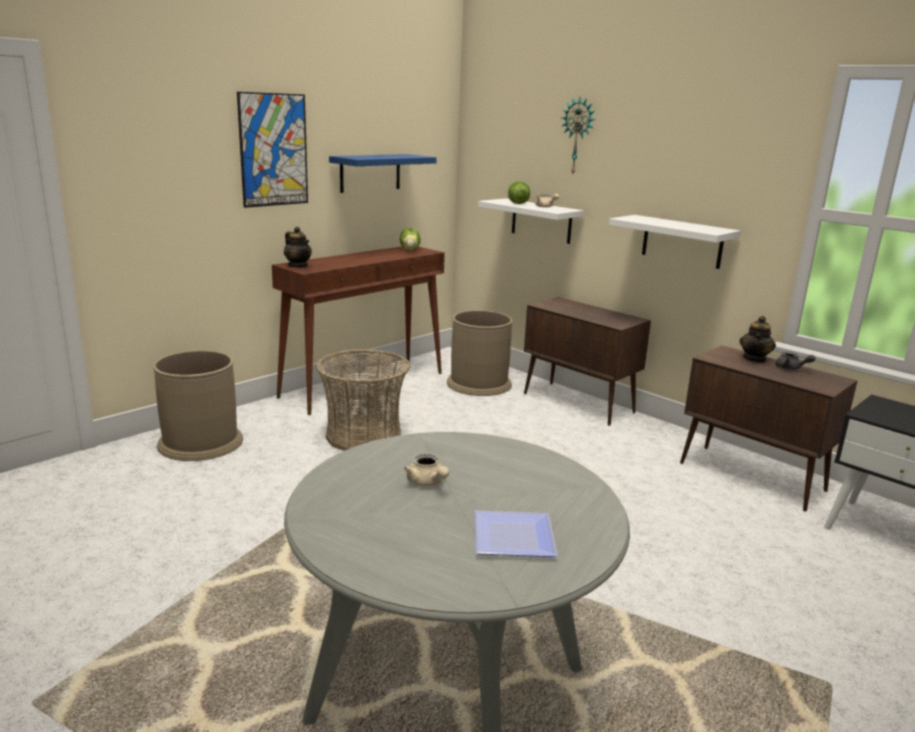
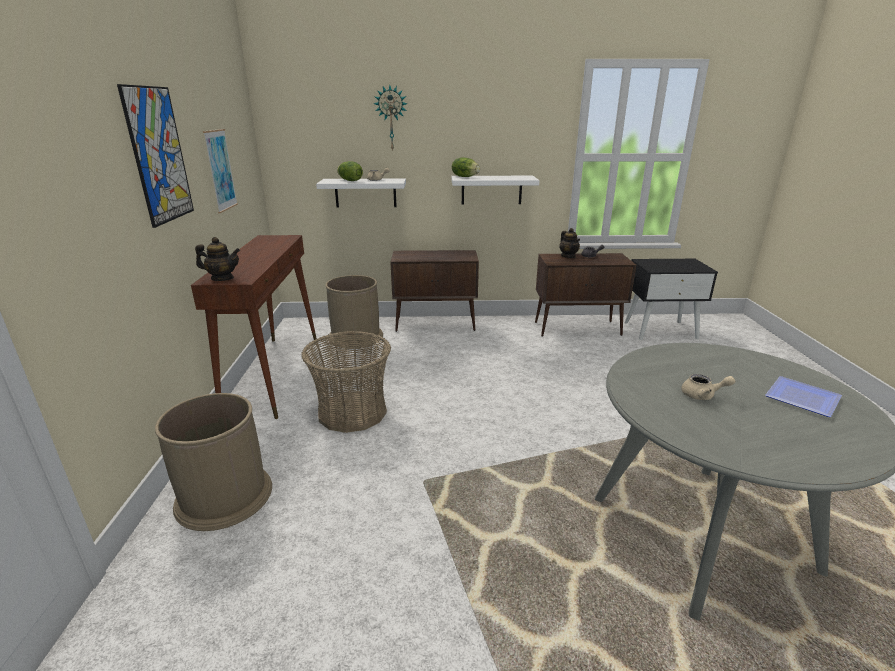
camera: 45 degrees left, 5 degrees up
blue shelf [329,154,437,193] -> picture [203,129,238,213]
lettuce [400,228,421,250] -> lettuce moved to [452,157,480,177]

